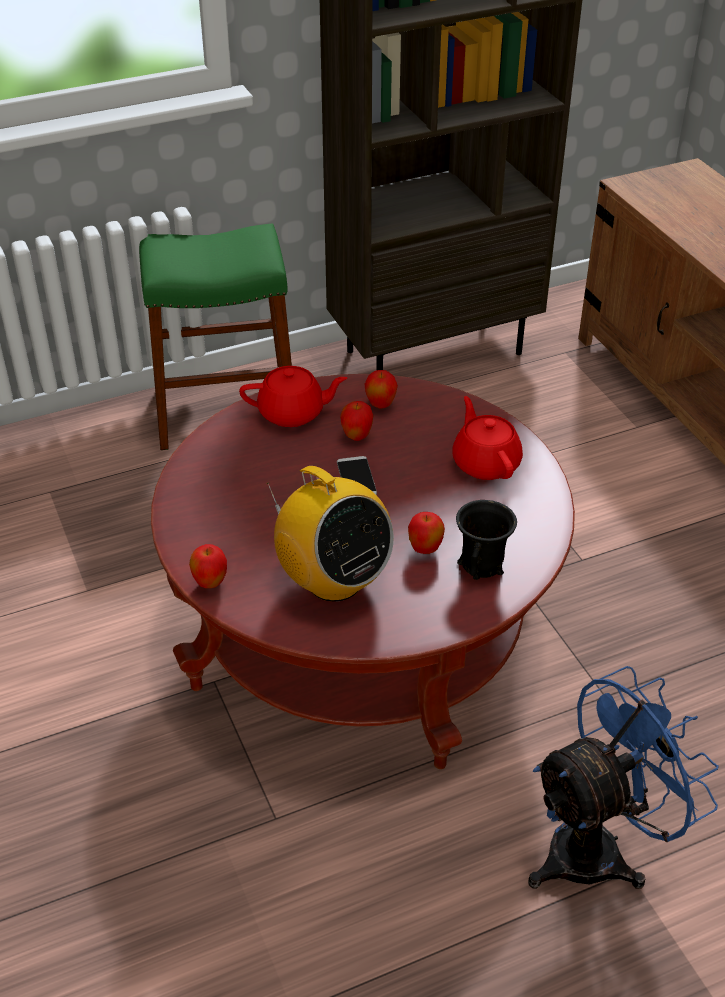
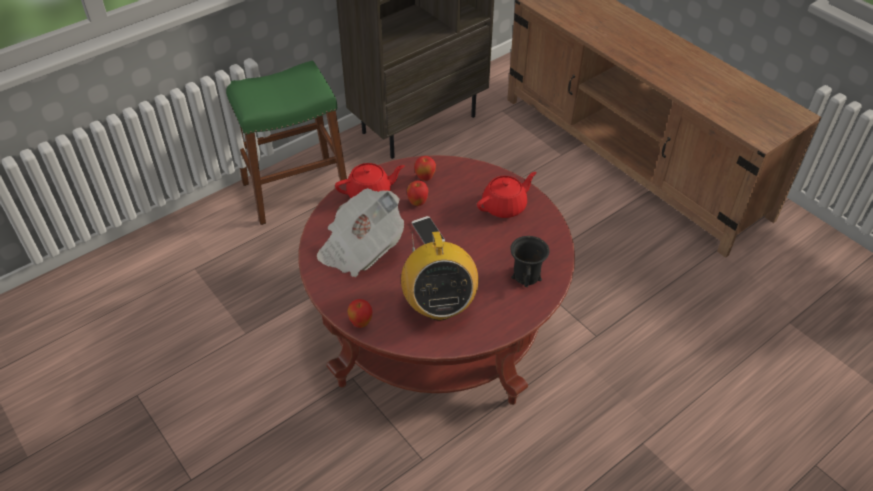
camera: 15 degrees left, 5 degrees up
radio [267,466,394,602] -> radio turned 45 degrees clockwise [401,231,478,320]
apple [408,512,445,554] -> none
red teapot [453,396,523,480] -> red teapot turned 90 degrees clockwise [477,172,537,218]
blue fan [528,666,719,889] -> none
none -> newspaper [317,188,404,277]

